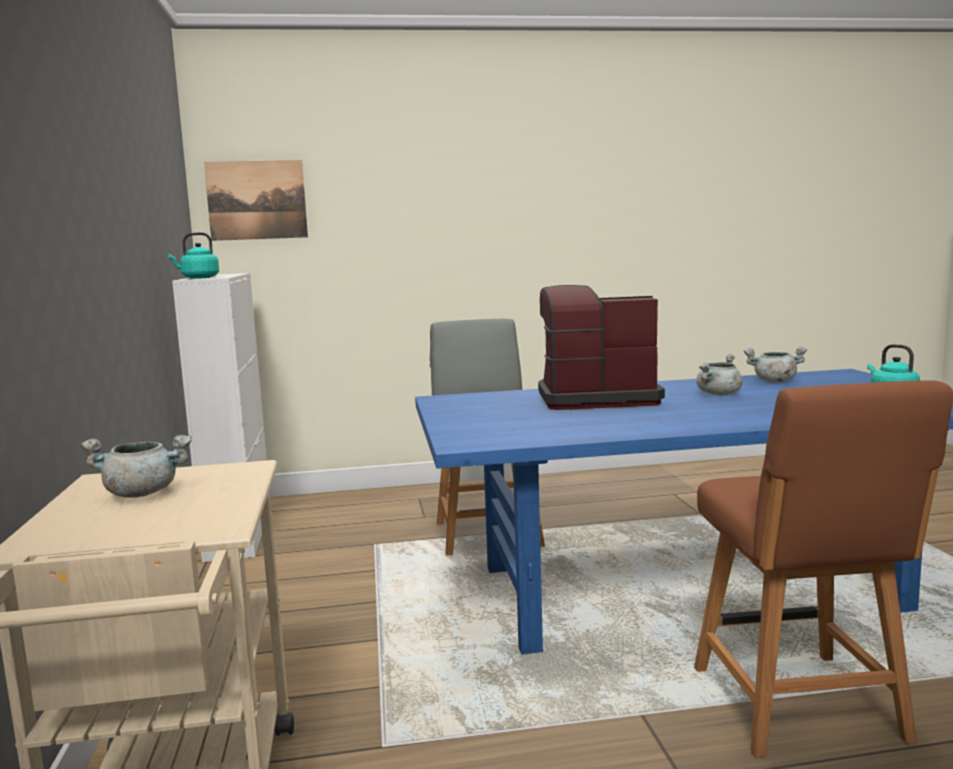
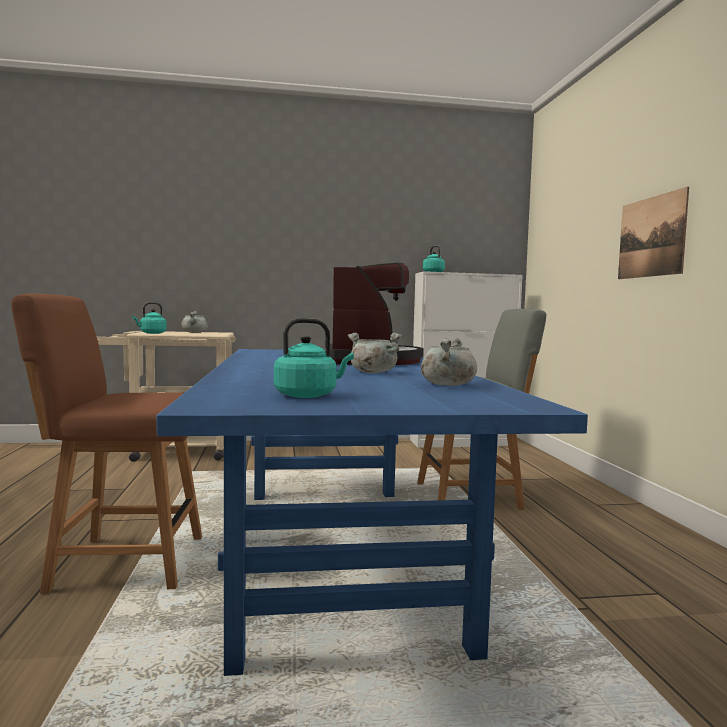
camera: 90 degrees right, 5 degrees down
picture [204,160,308,241] -> picture moved to [618,187,689,279]
none -> turquoise kettle [132,302,167,334]

